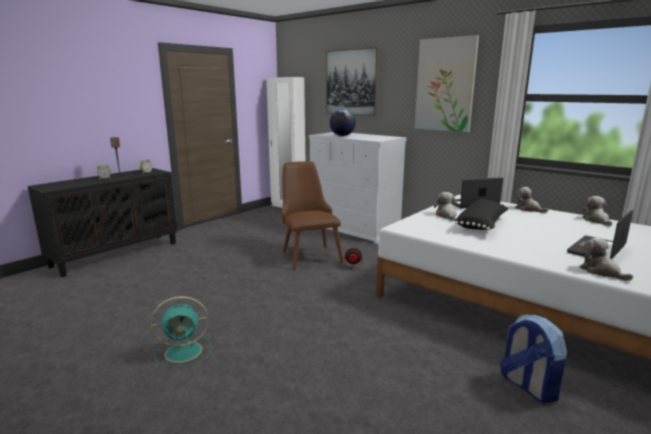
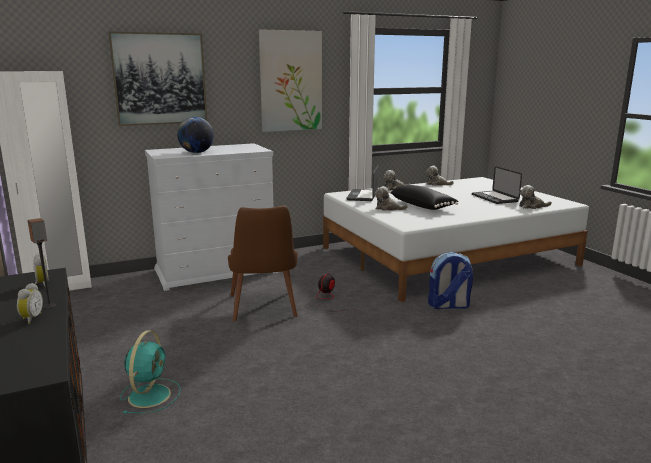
camera: 65 degrees left, 0 degrees up
turquoise fan [151,296,212,368] -> turquoise fan moved to [120,330,181,414]
brown chair [282,161,344,270] -> brown chair turned 105 degrees counterclockwise [228,206,298,322]
backpack [500,315,566,404] -> backpack moved to [428,252,473,309]

